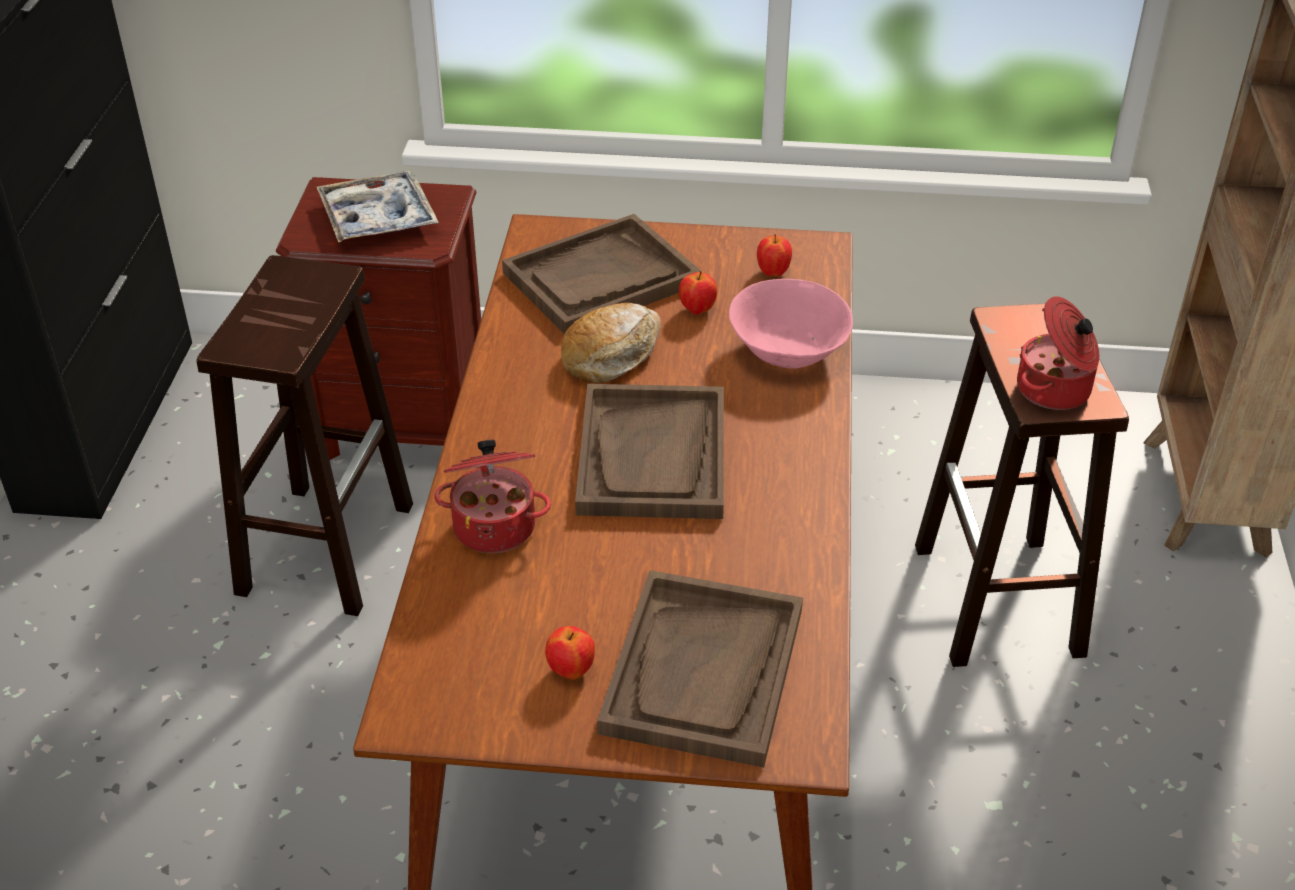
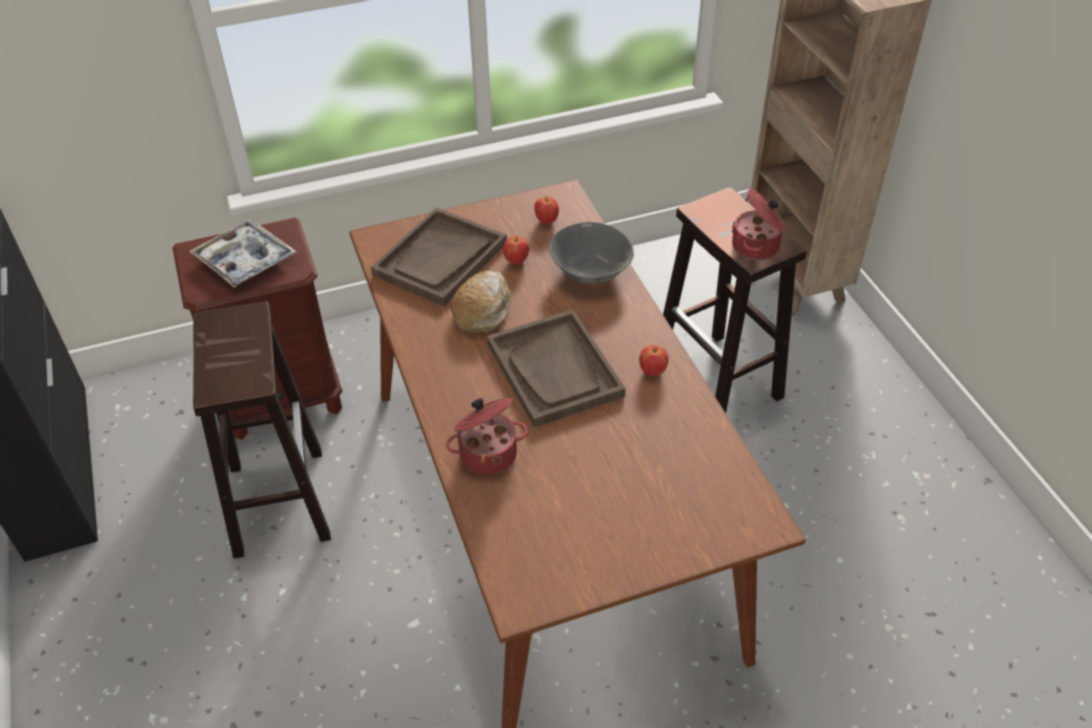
camera: 25 degrees left, 5 degrees up
apple [545,626,595,680] -> apple moved to [639,345,668,376]
brown tray [597,570,803,767] -> none
pink bowl [729,279,853,368] -> grey bowl [549,222,634,284]

